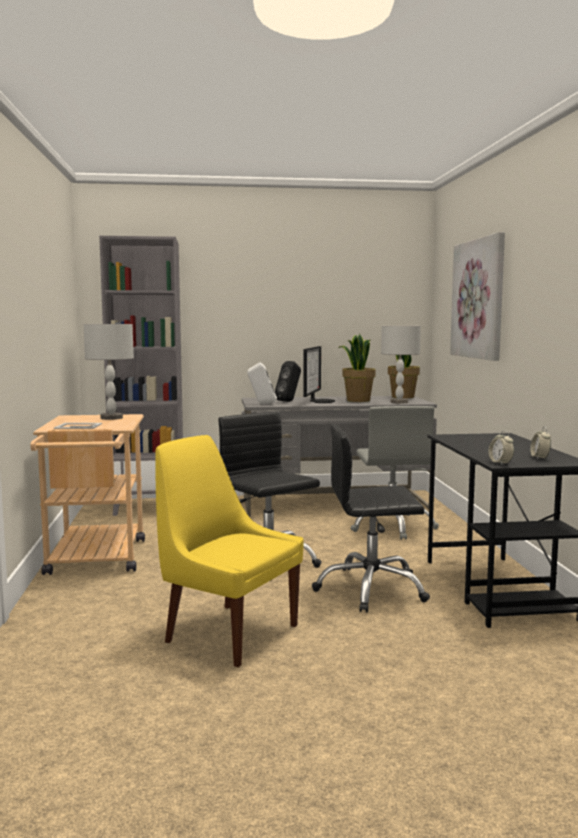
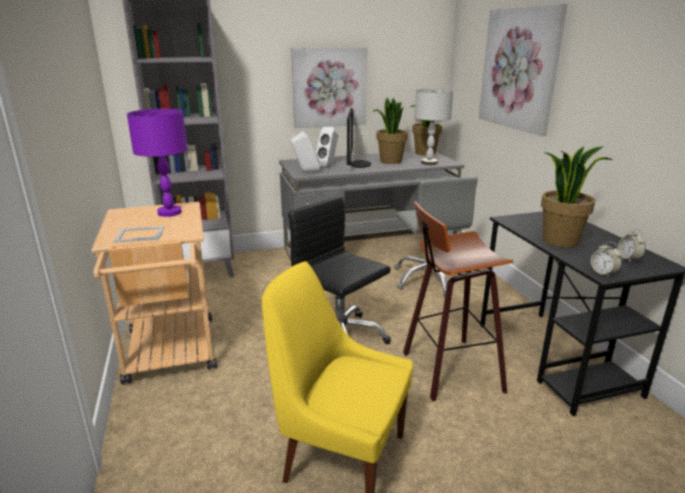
camera: 10 degrees left, 15 degrees up
grey table lamp [83,324,134,420] -> purple table lamp [127,109,188,217]
black speaker [275,361,301,402] -> white speaker [315,127,339,167]
black office chair [312,424,430,613] -> stool [403,201,513,402]
none -> picture [291,47,367,128]
none -> potted plant [541,146,612,248]

